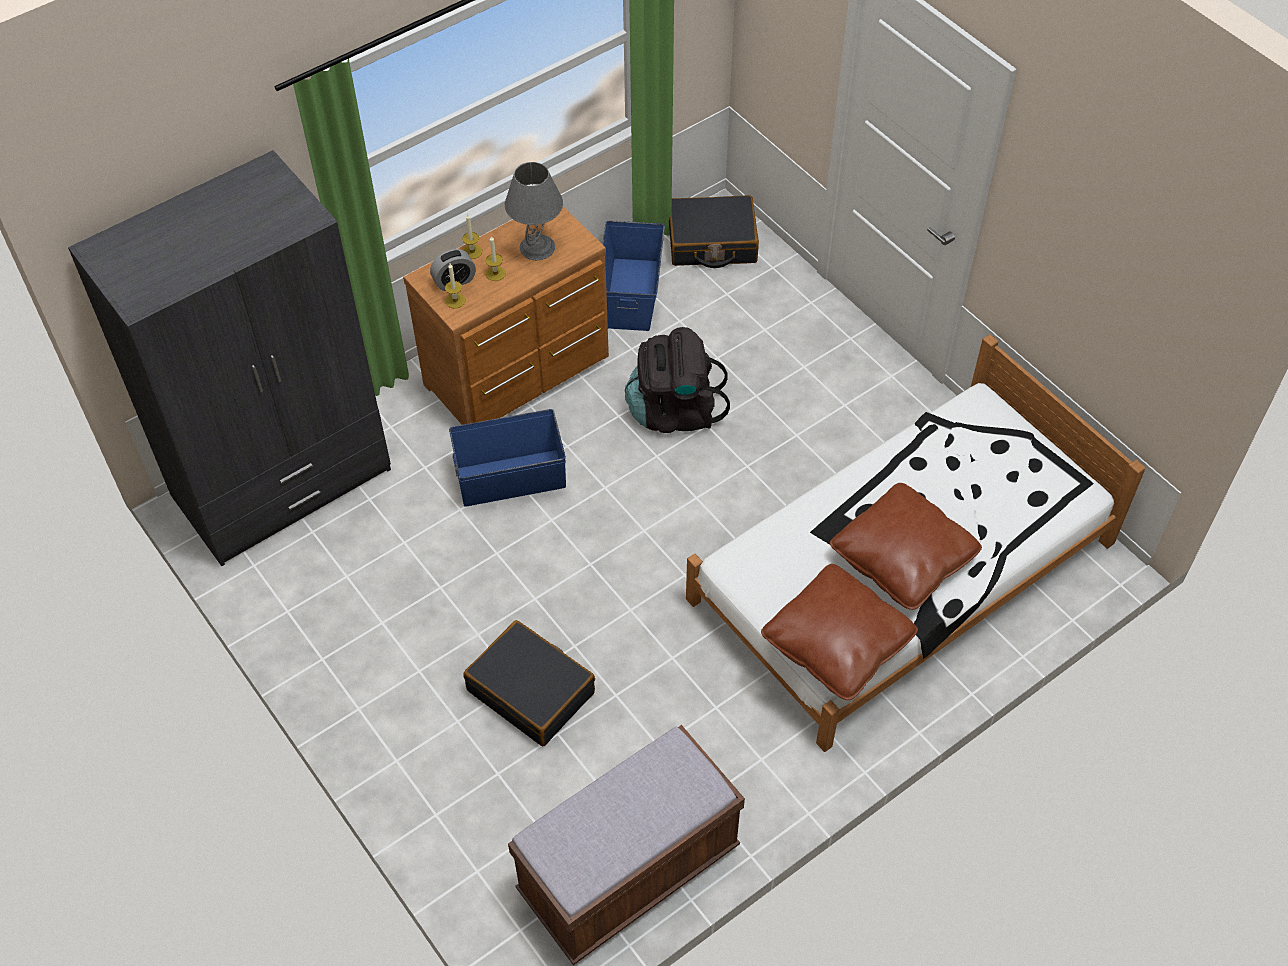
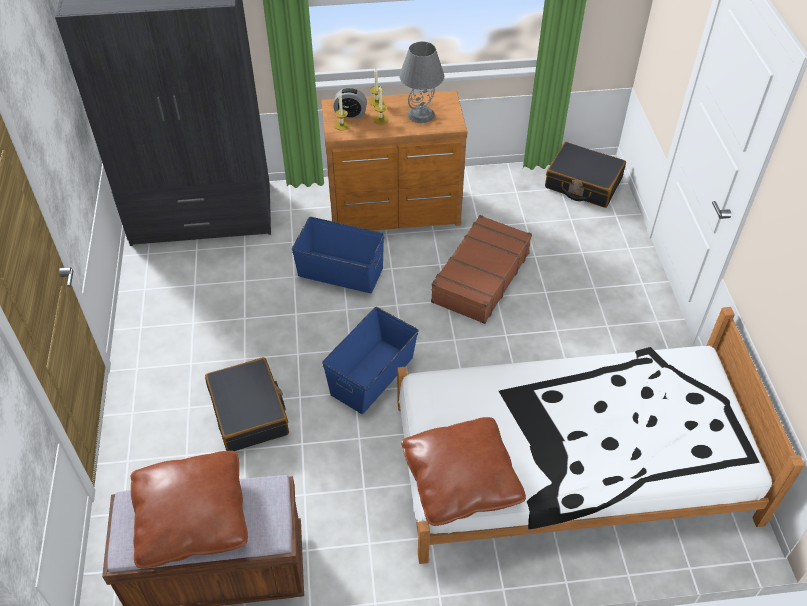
camera: 30 degrees right, 5 degrees down
blue storage box [602,220,665,331] -> blue storage box moved to [322,307,419,414]
black backpack [625,327,730,433] -> brown suitcase [431,215,532,324]
brown pillow [830,483,982,610] -> brown pillow moved to [131,451,248,568]

